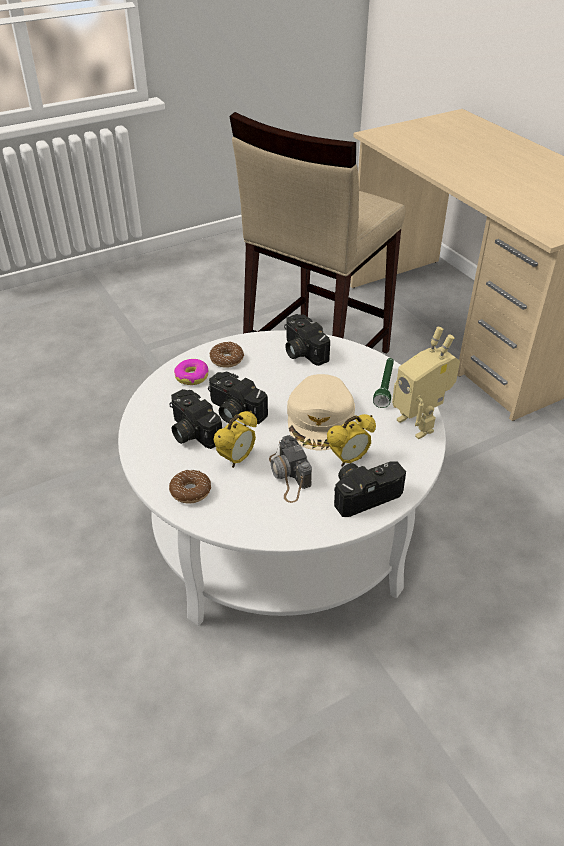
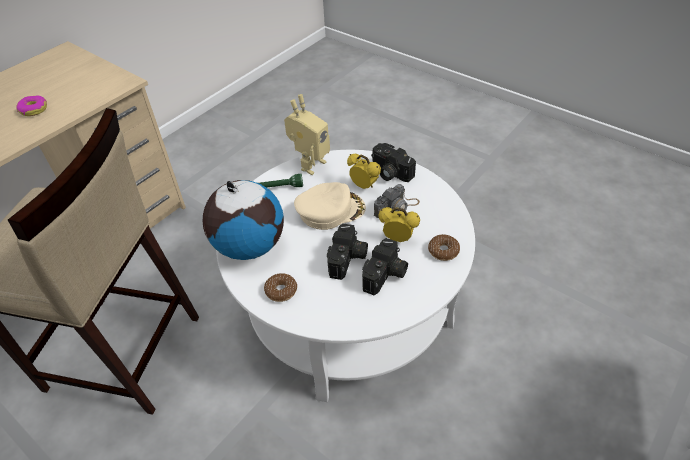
camera: 110 degrees left, 5 degrees up
donut [174,359,208,385] -> donut moved to [16,96,47,116]
camera [284,314,330,366] -> globe [203,180,284,260]

